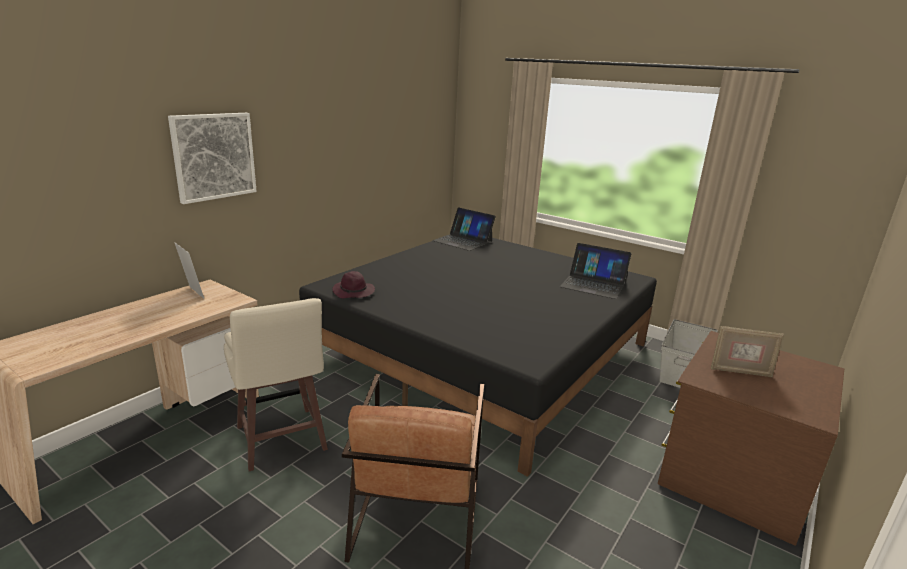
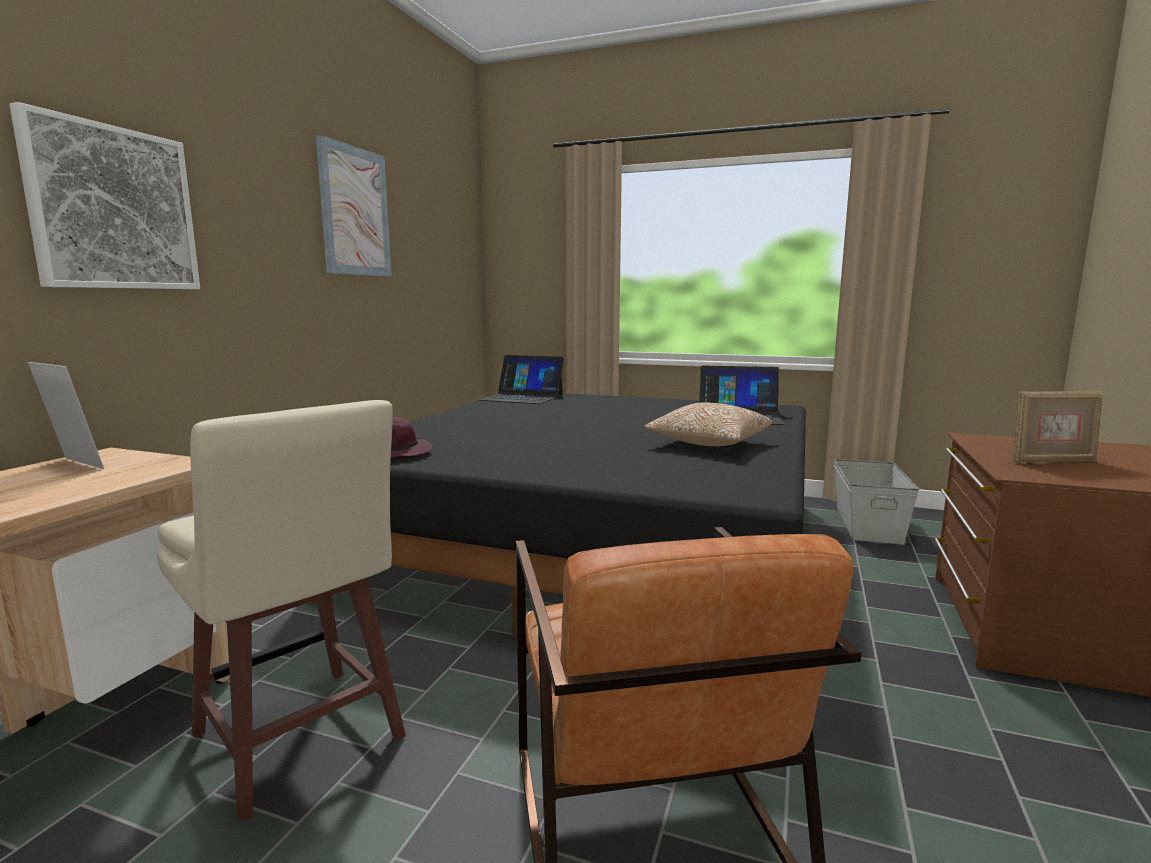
camera: 15 degrees left, 10 degrees down
none -> picture [316,135,392,277]
none -> pillow [644,402,772,446]

